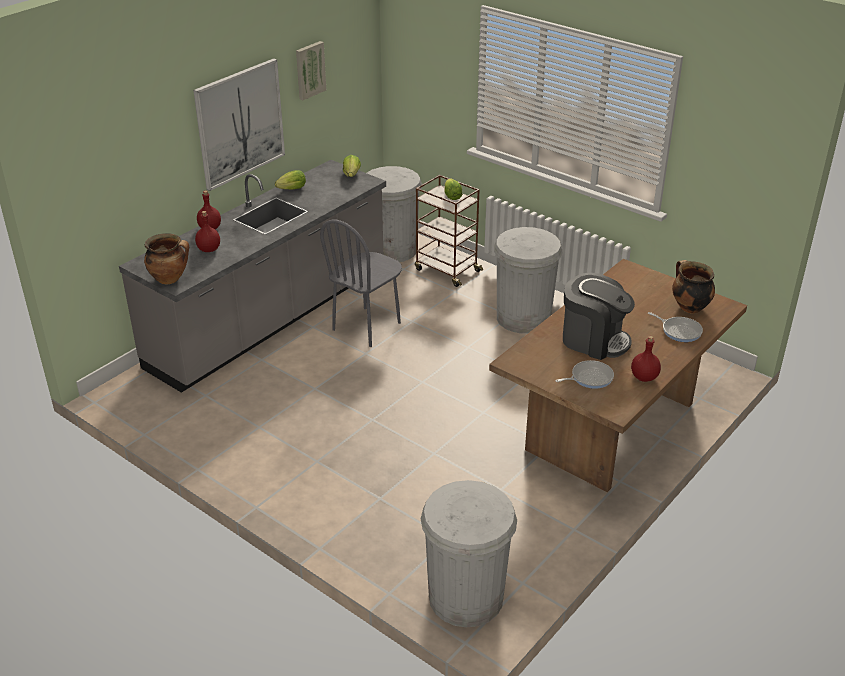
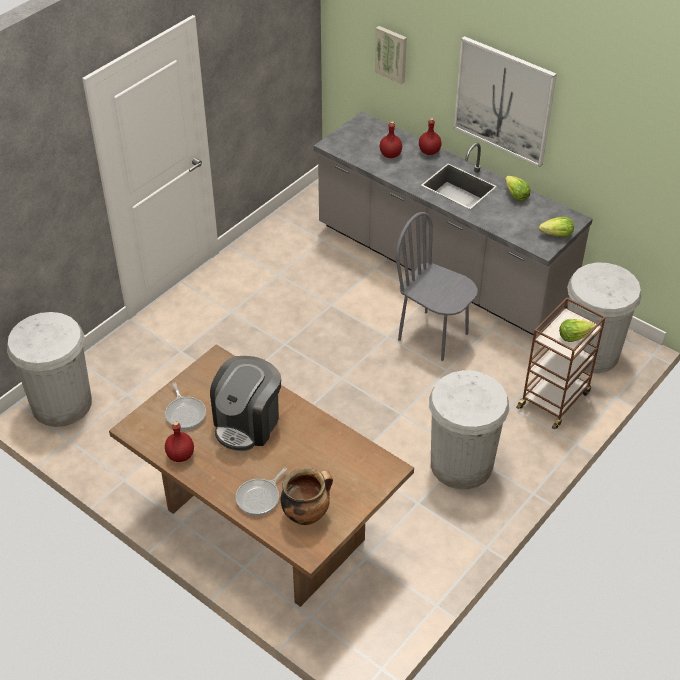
camera: 90 degrees right, 10 degrees up
cooking pot [144,233,189,284] -> none
picture [296,41,326,100] -> picture moved to [375,26,407,84]

